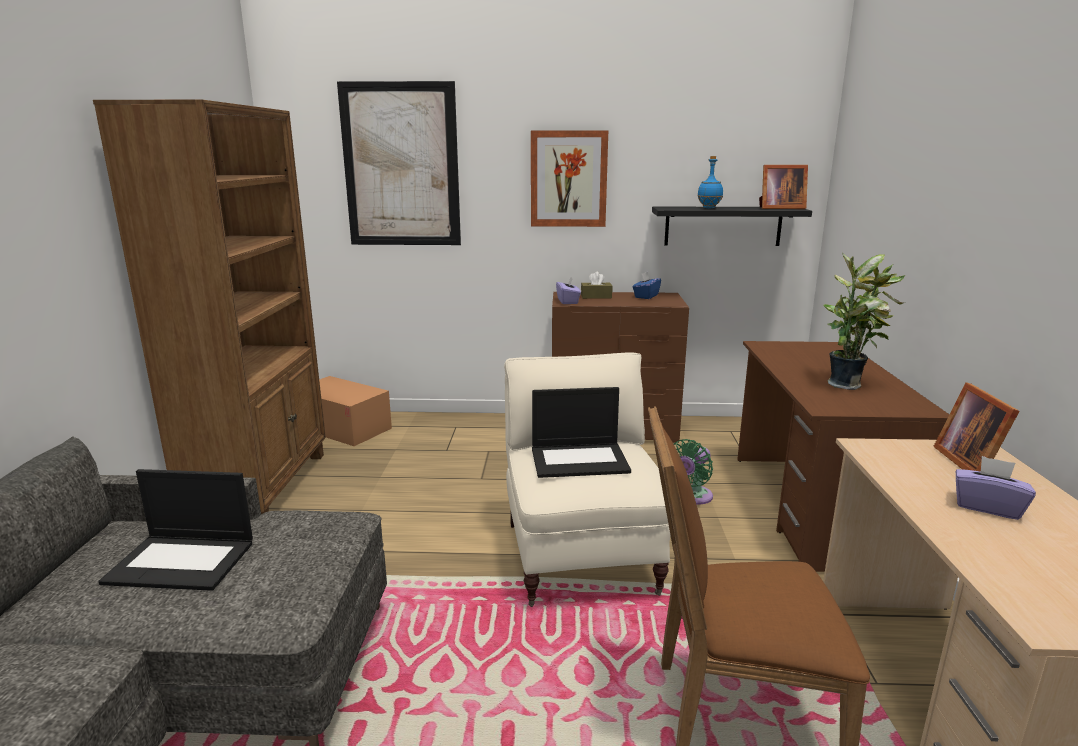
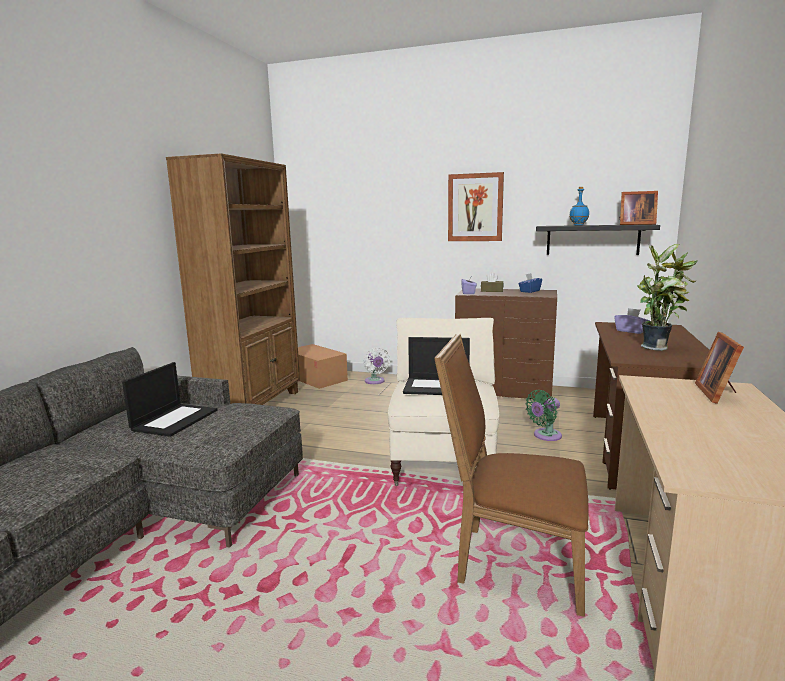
camera: 15 degrees right, 5 degrees down
laptop [98,469,253,591] -> laptop turned 90 degrees counterclockwise [122,362,217,437]
picture [337,81,461,245] -> none
purple tissue box [956,456,1036,520] -> purple tissue box moved to [614,308,650,334]
none -> white fan [364,347,390,384]

